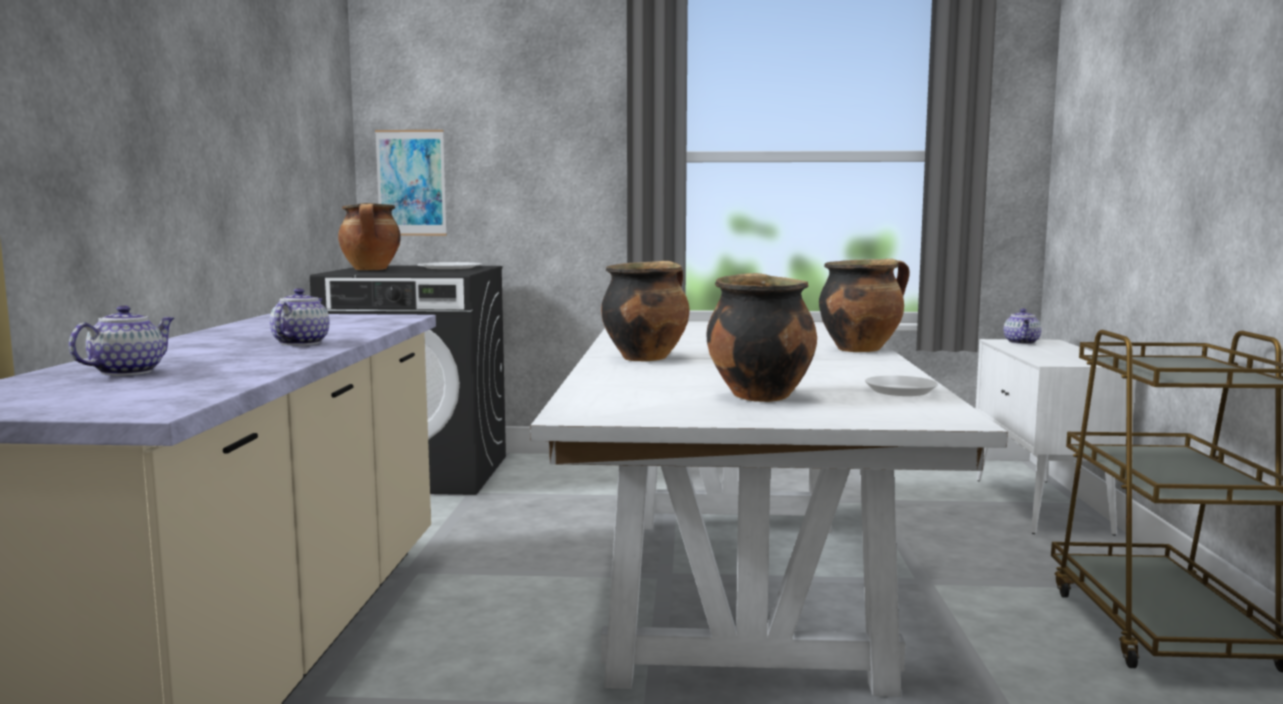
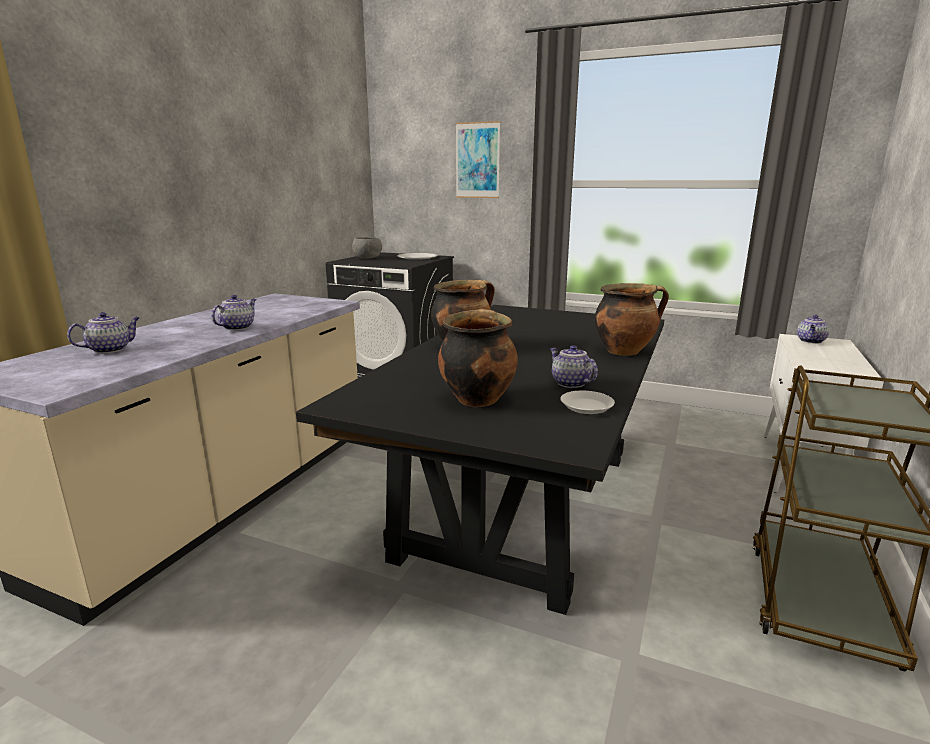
camera: 20 degrees right, 10 degrees up
cooking pot [338,203,401,270] -> grey bowl [352,237,382,259]
picture [375,130,447,236] -> picture moved to [456,121,500,198]
white dining table [530,323,1008,697] -> black dining table [296,305,664,615]
none -> teapot [550,345,598,388]

